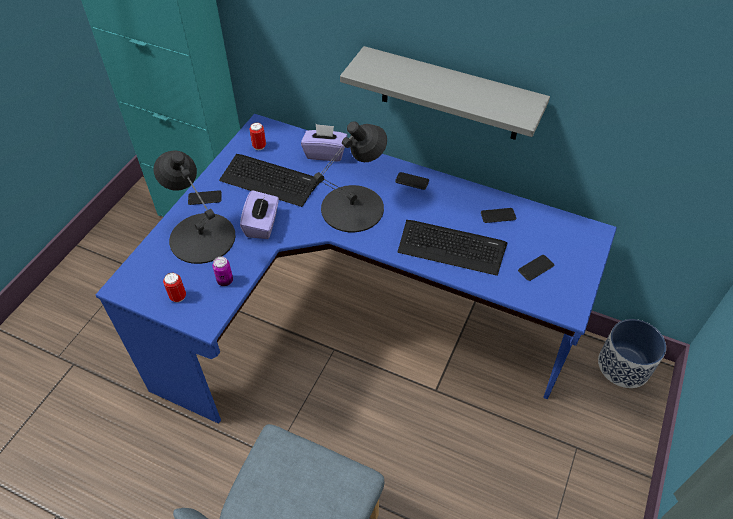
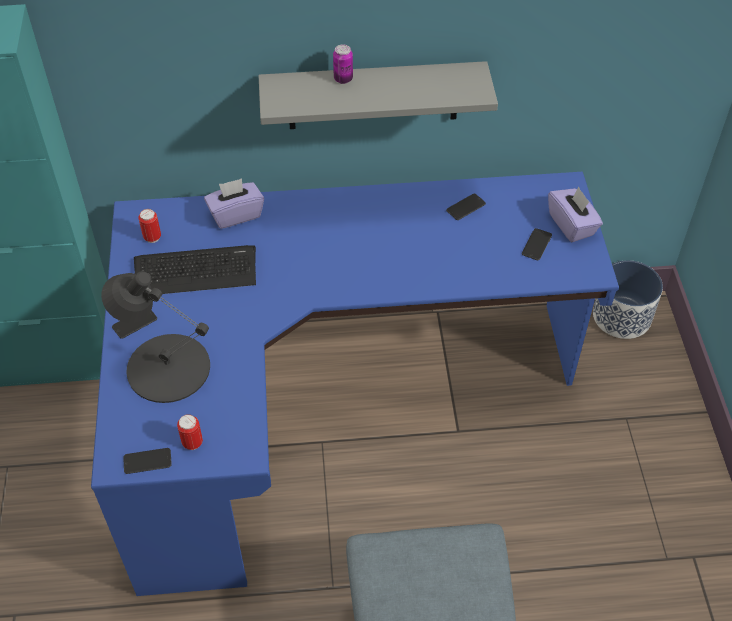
camera: 30 degrees left, 0 degrees up
can [212,256,233,286] -> can moved to [333,45,353,84]
purple tissue box [240,190,279,239] -> purple tissue box moved to [548,186,603,242]
black table lamp [314,121,387,232] -> none
phone [395,172,429,190] -> phone moved to [123,448,172,474]
keyboard [398,220,507,276] -> none

